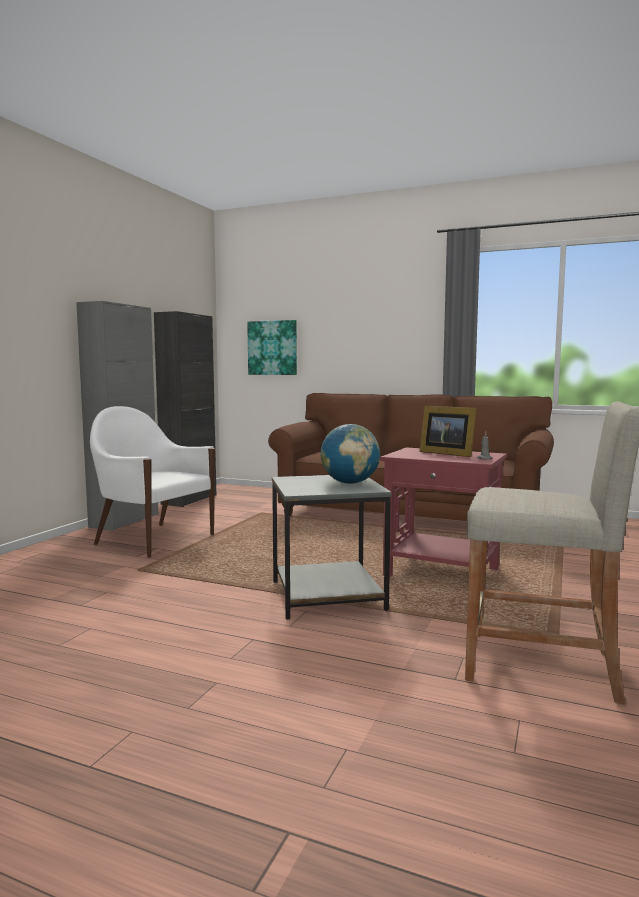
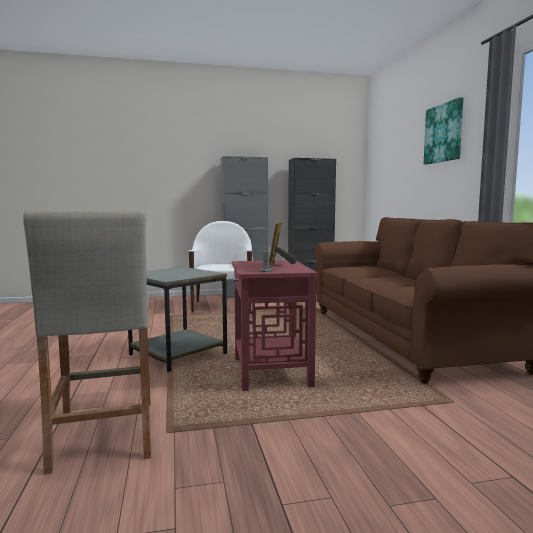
camera: 55 degrees right, 0 degrees up
picture [247,320,297,375] -> picture moved to [424,97,464,165]
globe [320,424,380,484] -> none

